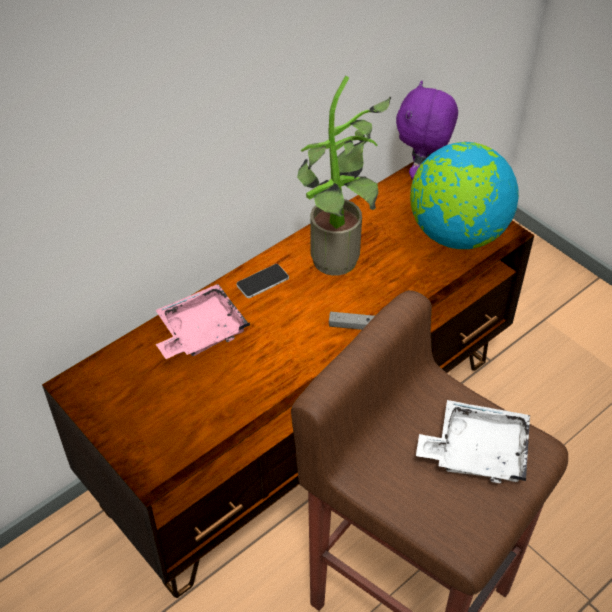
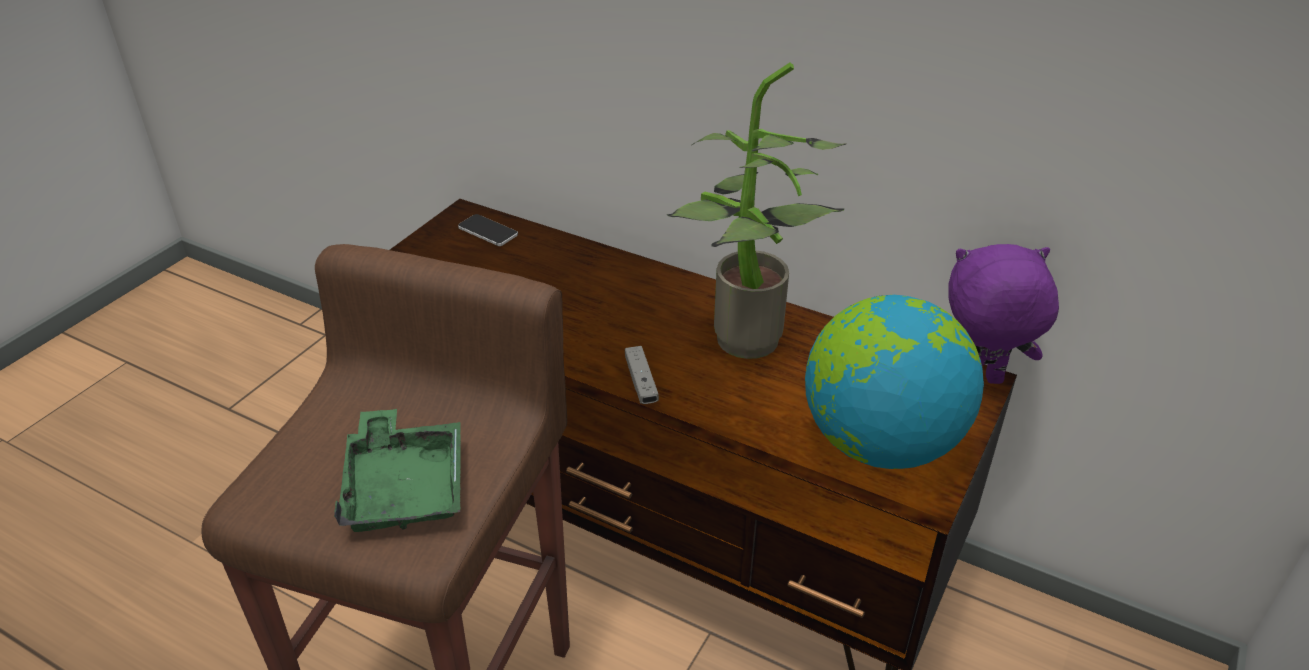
camera: 70 degrees right, 10 degrees down
pink tray [155,284,250,359] -> none
phone [237,264,289,298] -> phone moved to [458,214,518,246]
white tray [416,400,530,483] -> green tray [334,409,461,532]

